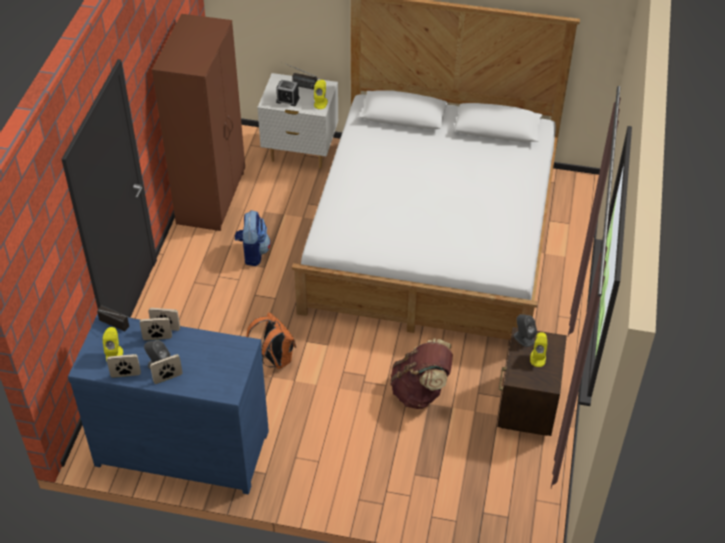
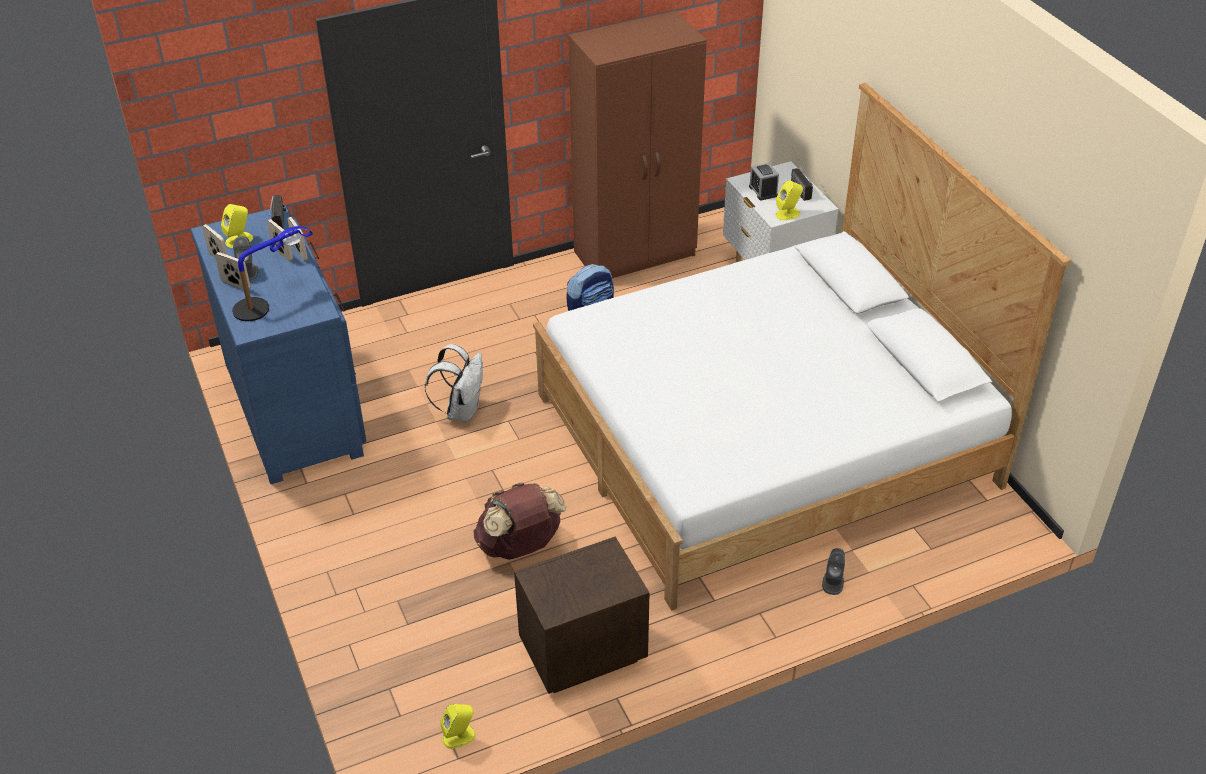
camera: 55 degrees right, 5 degrees down
orange backpack [246,312,296,369] -> white backpack [425,344,483,423]
grey speaker [514,314,537,347] -> grey speaker moved to [822,548,845,595]
yellow speaker [530,332,548,367] -> yellow speaker moved to [440,704,475,749]
none -> table lamp [232,226,313,321]

